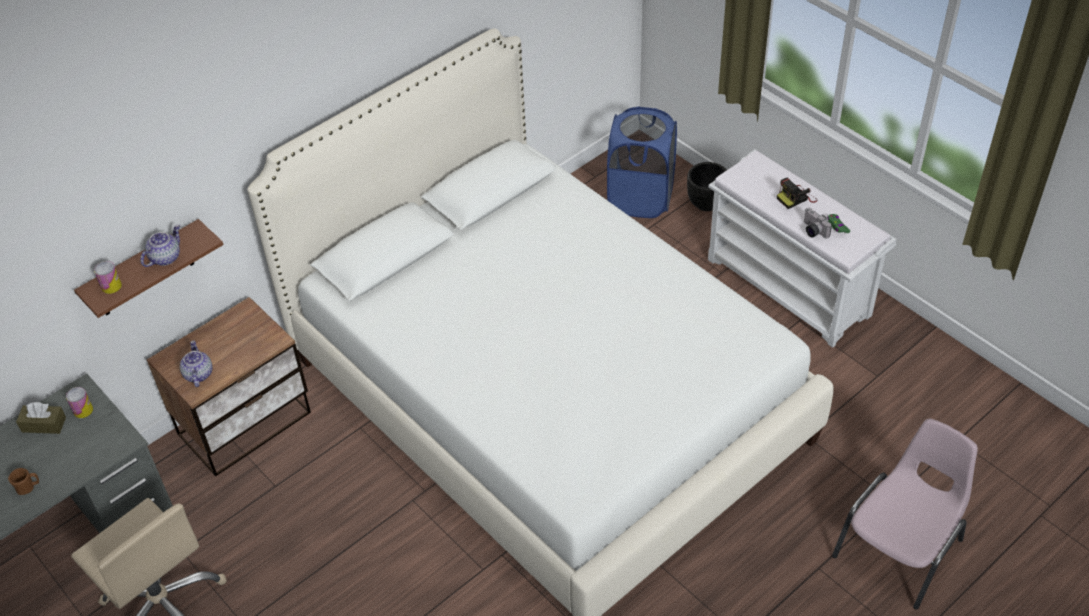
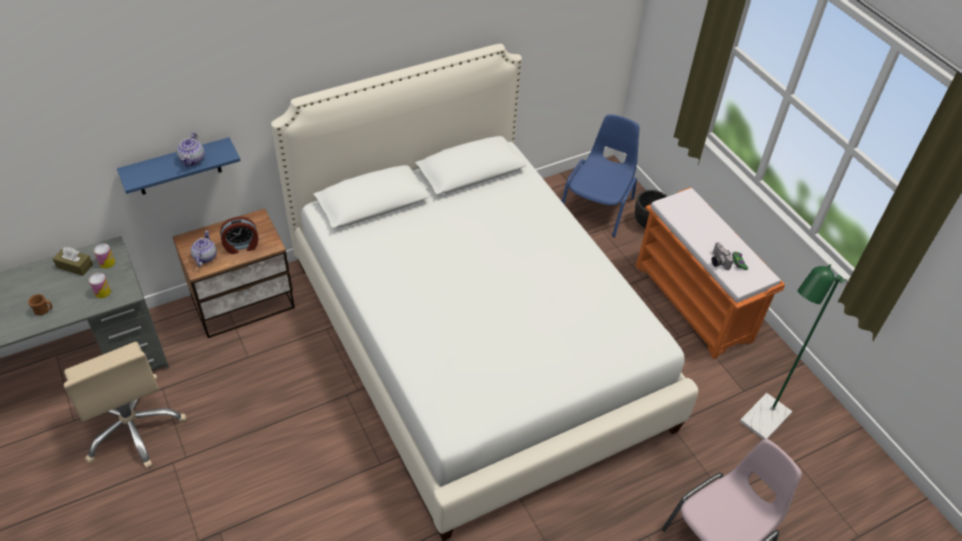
camera: 10 degrees right, 0 degrees up
brown shelf [74,219,223,318] -> blue shelf [117,137,241,195]
can [94,261,122,294] -> can moved to [89,273,111,298]
teapot [140,225,180,267] -> teapot turned 135 degrees clockwise [177,133,205,167]
blue laundry basket [607,107,677,218] -> blue chair [562,114,639,237]
white bench [708,149,896,348] -> orange bench [636,187,785,359]
camera [777,178,817,209] -> none
none -> alarm clock [220,217,258,254]
none -> green floor lamp [739,264,849,440]

